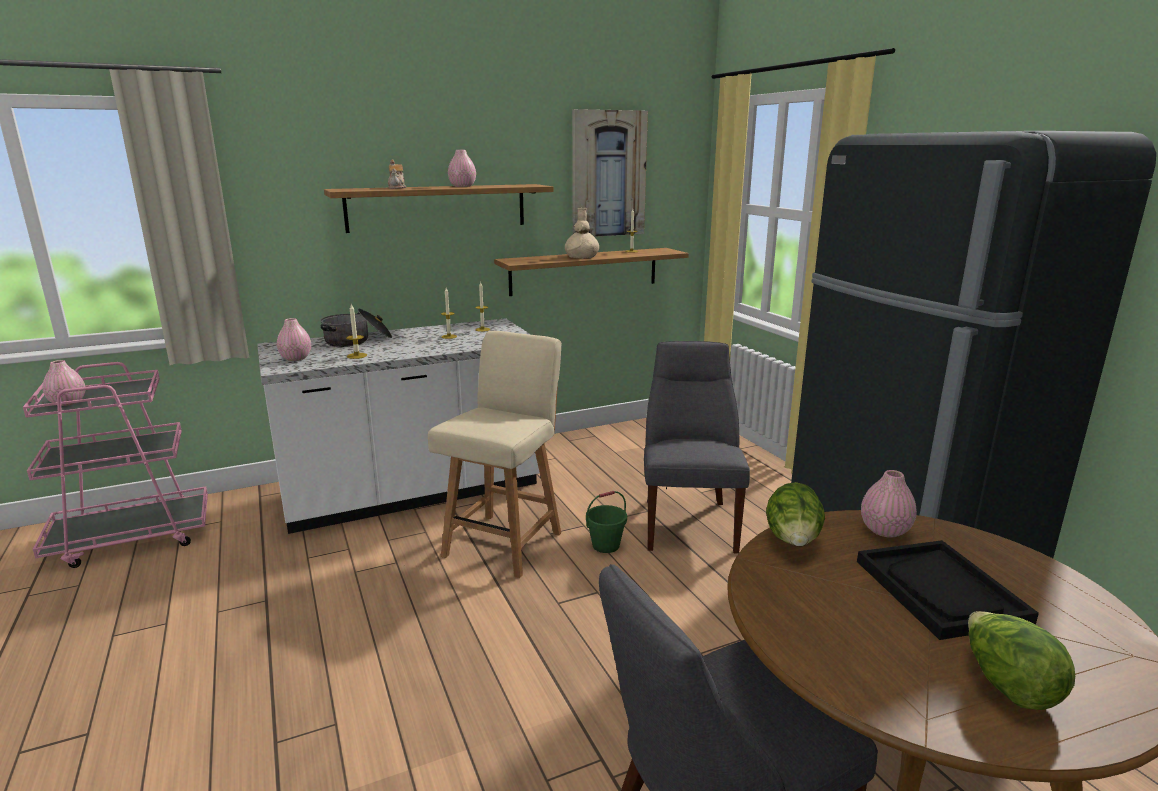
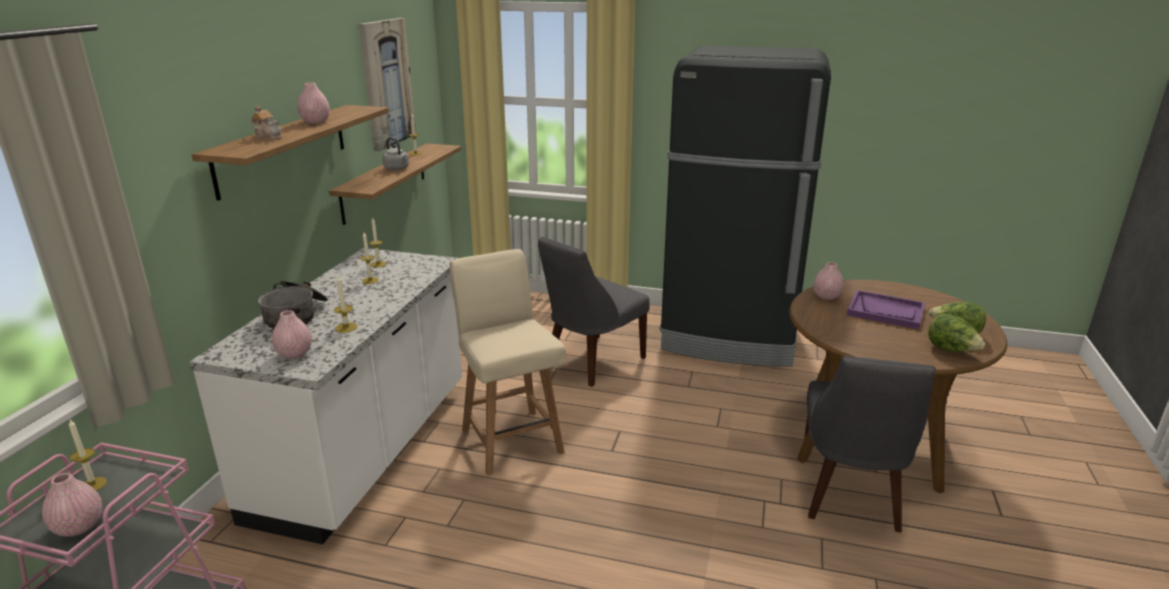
camera: 50 degrees left, 5 degrees up
beige vase [565,208,599,259] -> grey kettle [382,137,409,170]
green bucket [586,491,627,553] -> none
grey chair [644,341,750,554] -> grey chair turned 90 degrees counterclockwise [538,237,650,387]
lettuce [766,482,825,546] -> lettuce moved to [928,314,986,352]
black tray [857,540,1039,640] -> purple tray [847,290,925,330]
none -> candle [69,420,107,491]

